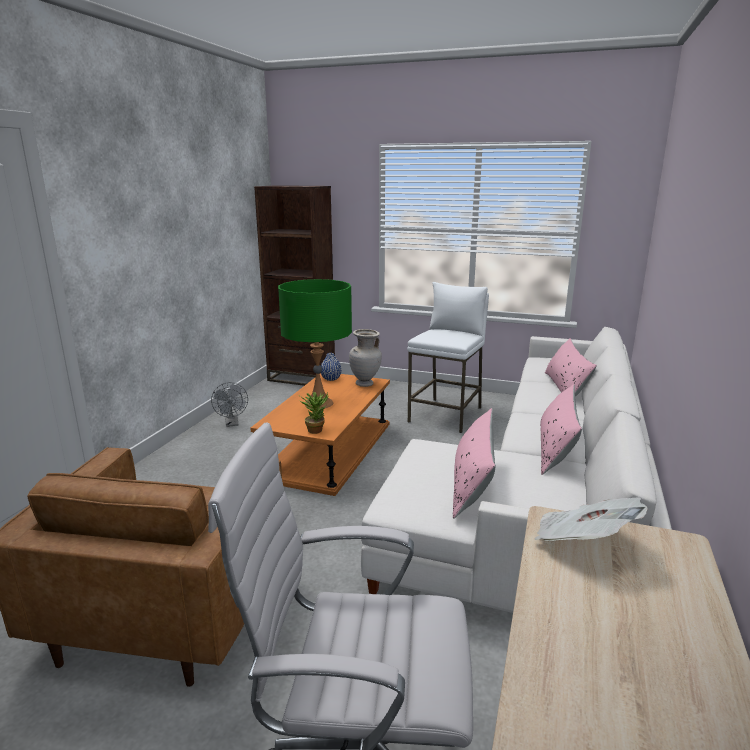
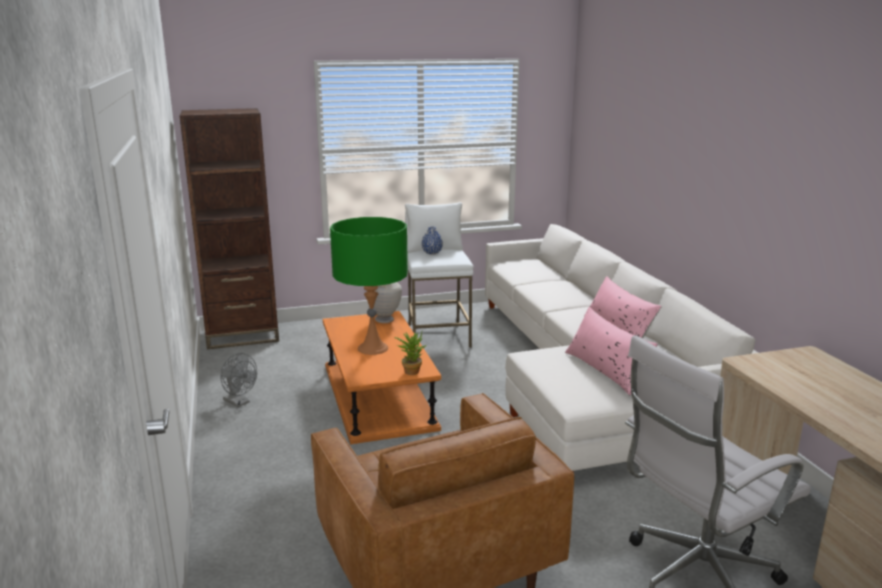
camera: 35 degrees left, 0 degrees up
blue vase [321,353,342,381] -> blue vase moved to [422,226,443,254]
newspaper [534,498,648,541] -> none
pink pillow [545,338,597,397] -> none

